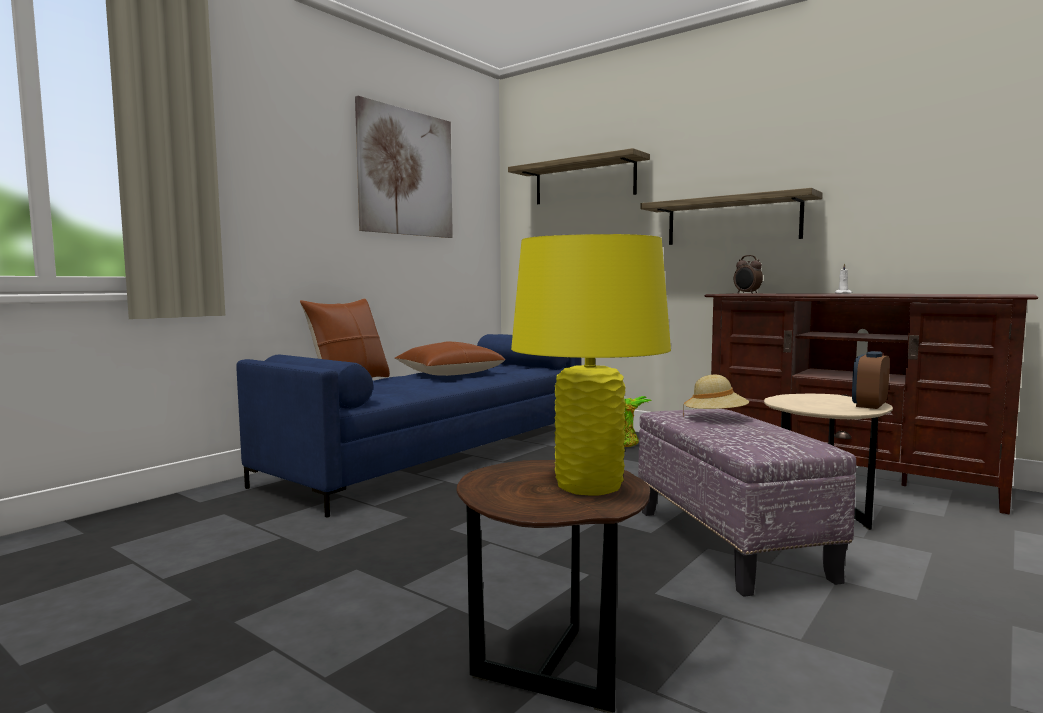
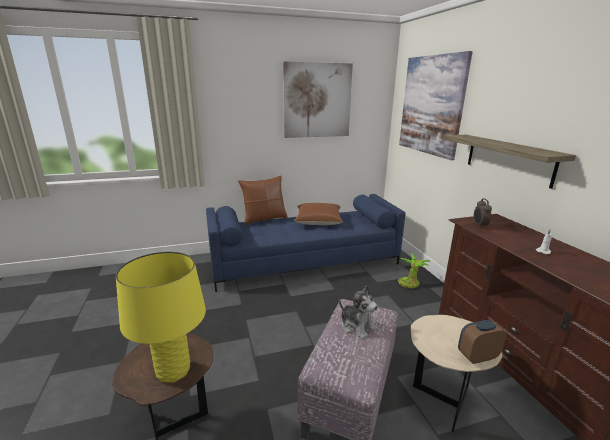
camera: 35 degrees right, 15 degrees up
shelf [508,148,650,204] -> picture [399,51,473,160]
beige hat [683,375,749,416] -> plush toy [339,285,378,339]

